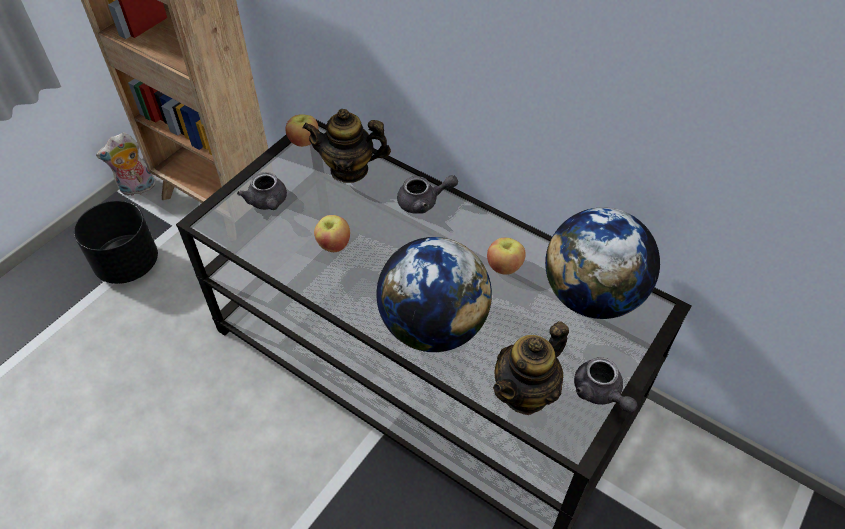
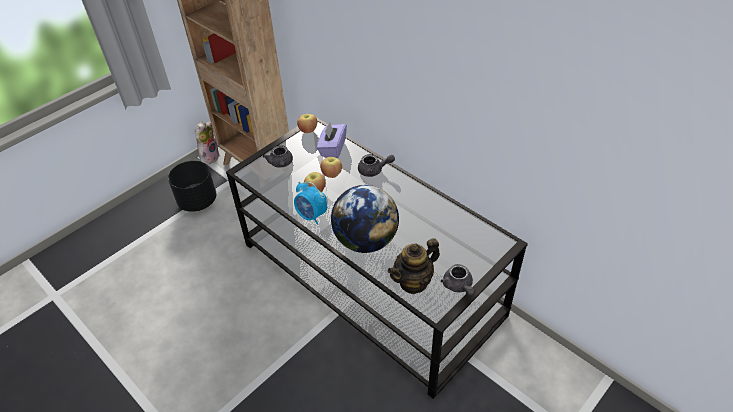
camera: 10 degrees right, 5 degrees down
plush toy [96,133,156,196] -> plush toy turned 135 degrees clockwise [195,121,220,165]
teapot [303,109,391,183] -> purple tissue box [317,122,347,158]
apple [487,238,526,275] -> apple moved to [320,157,342,178]
globe [545,207,660,319] -> none
none -> alarm clock [294,182,327,225]

